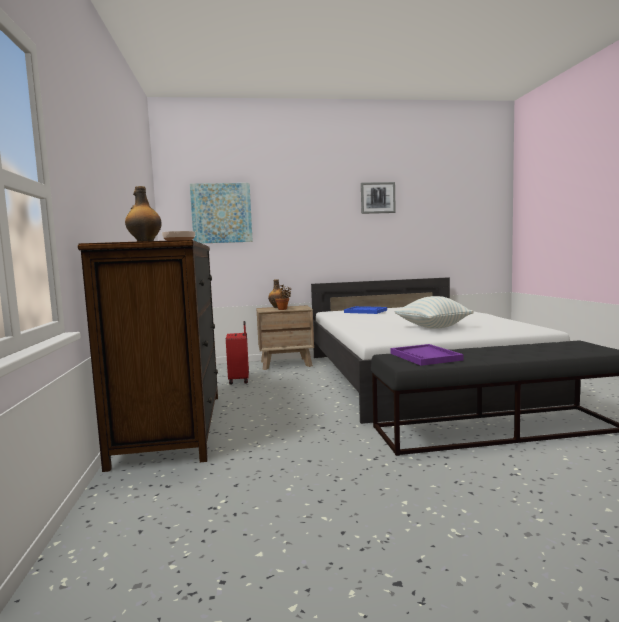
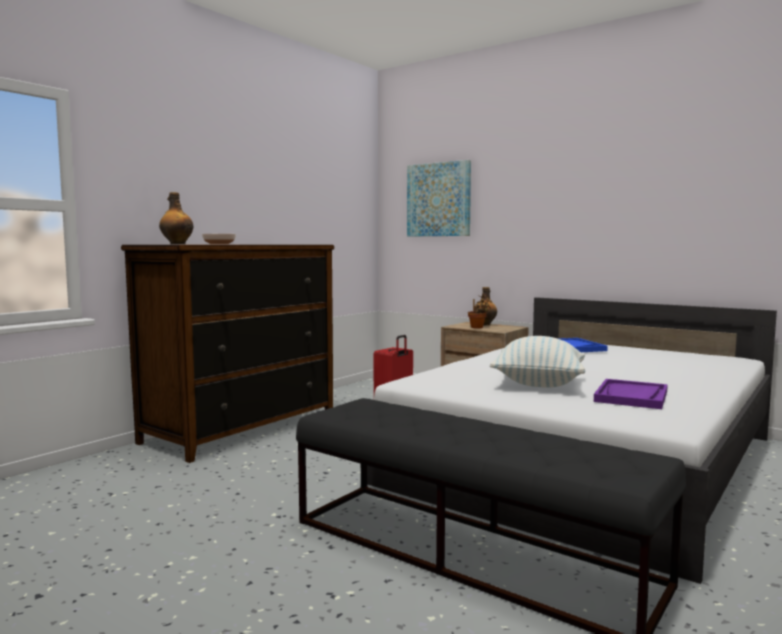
camera: 45 degrees right, 0 degrees up
picture [361,182,396,214] -> none
purple tray [390,344,464,366] -> purple tray moved to [594,379,668,409]

